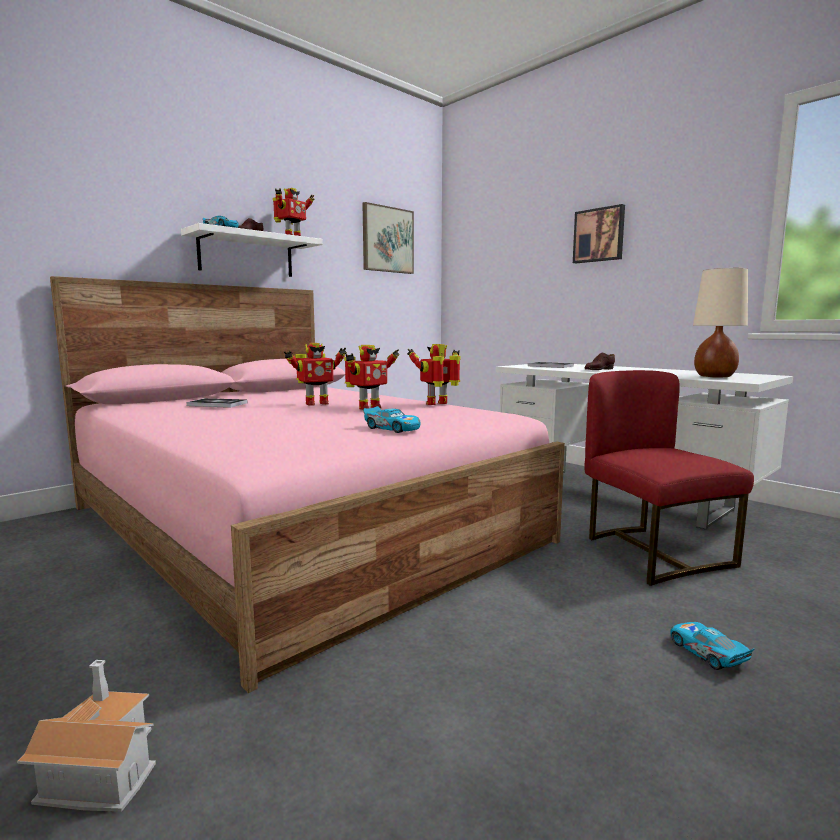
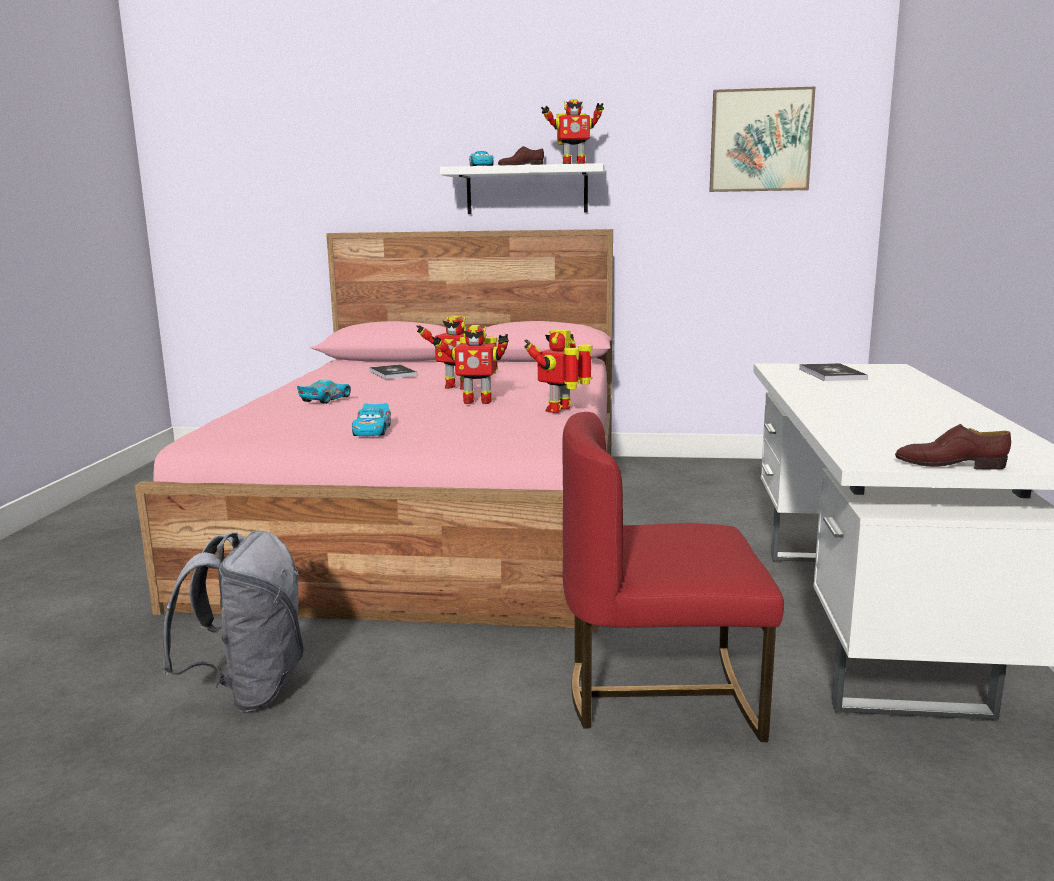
camera: 50 degrees right, 5 degrees up
toy house [17,660,156,812] -> none
toy robot [407,344,461,405] -> toy robot turned 75 degrees counterclockwise [524,329,592,413]
picture [573,204,625,263] -> none
brown shoe [585,353,615,370] -> brown shoe moved to [895,424,1011,470]
red chair [585,370,754,586] -> red chair turned 120 degrees counterclockwise [562,412,784,742]
toy car [670,622,754,670] -> toy car moved to [297,380,351,404]
beige table lamp [693,268,748,377] -> none
none -> grey backpack [161,530,304,712]

